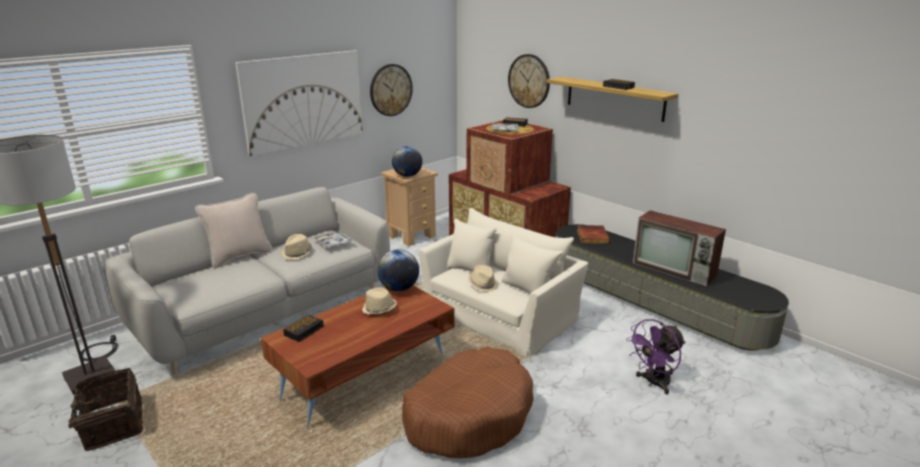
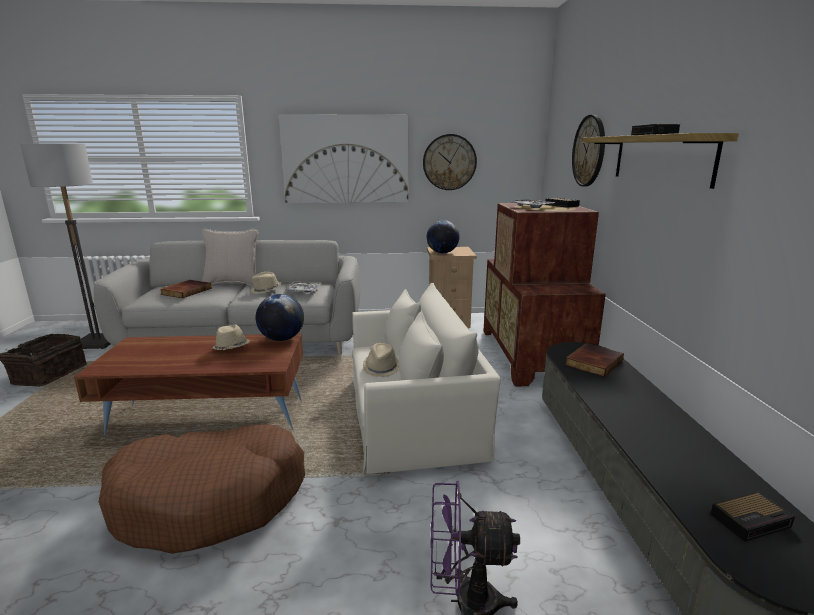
camera: 40 degrees right, 5 degrees down
alarm clock [283,315,324,342] -> alarm clock moved to [711,492,795,542]
television [633,210,726,286] -> none
none -> book [160,280,212,298]

